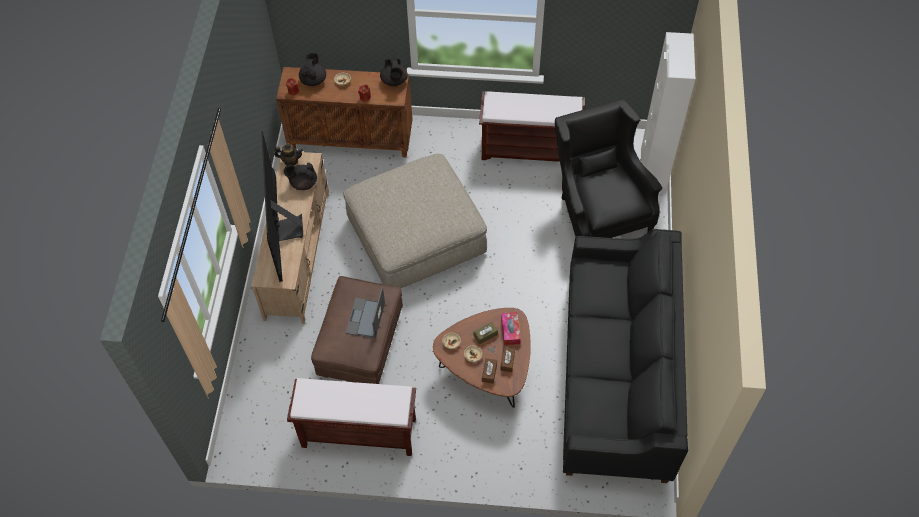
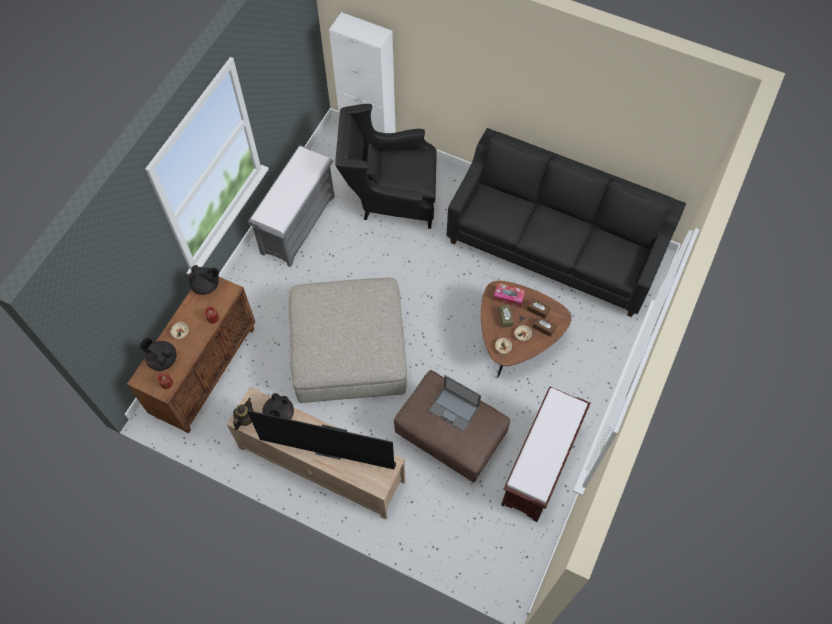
camera: 70 degrees left, 5 degrees up
brown bench [479,91,585,162] -> grey bench [248,145,335,267]

